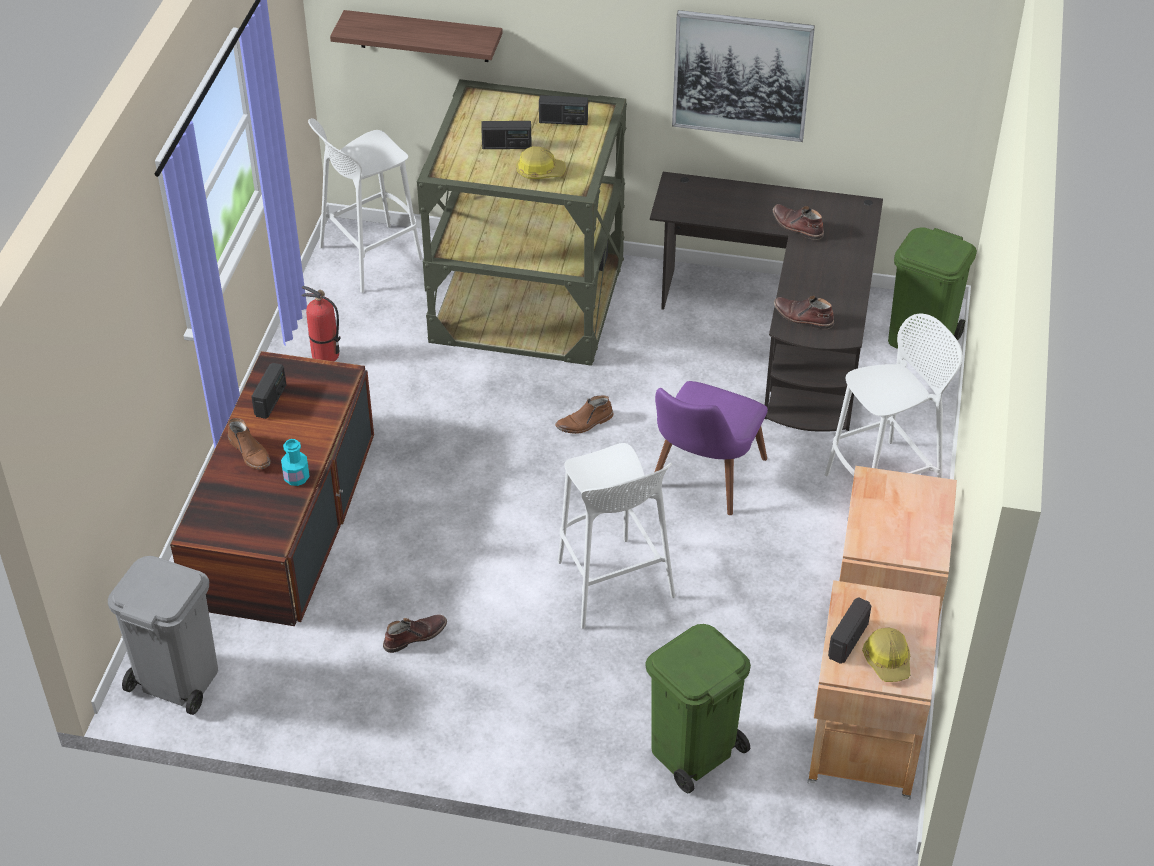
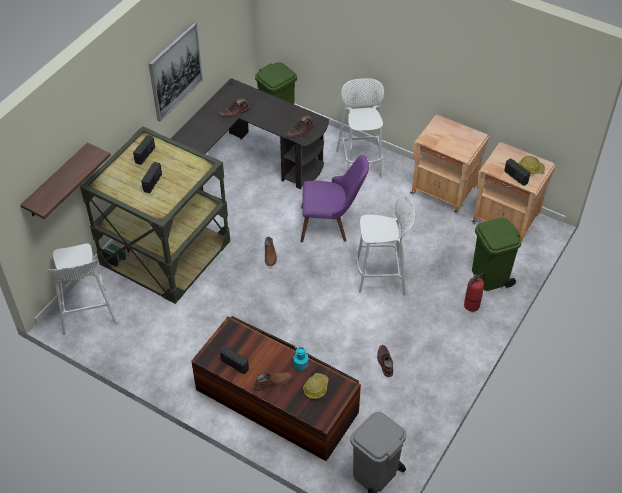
camera: 70 degrees left, 5 degrees up
fire extinguisher [301,286,341,361] -> fire extinguisher moved to [464,273,485,312]
hard hat [516,146,566,179] -> hard hat moved to [303,373,329,399]
purple chair [655,381,768,515] -> purple chair turned 45 degrees counterclockwise [300,155,369,243]

